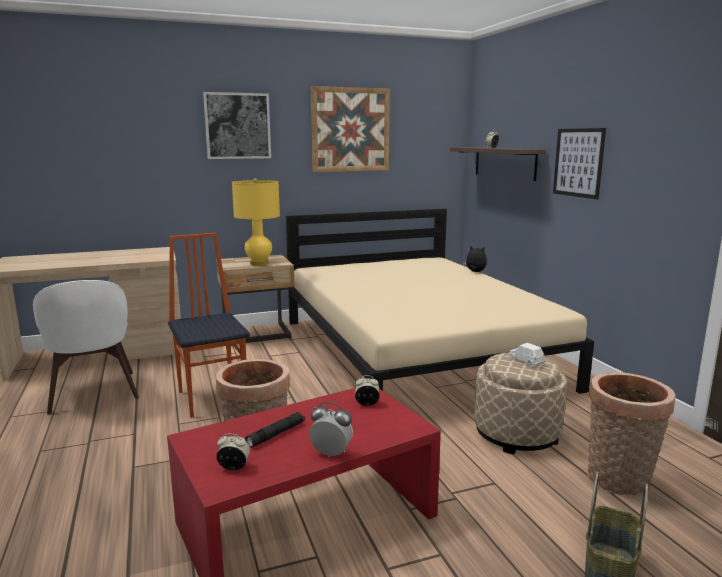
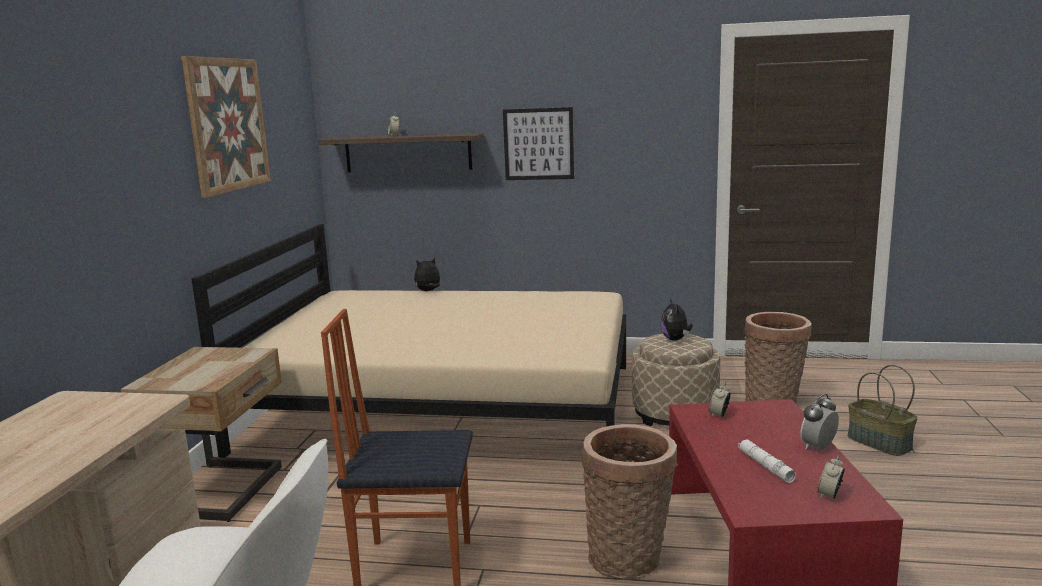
camera: 60 degrees left, 0 degrees up
picture [203,92,271,159] -> none
yellow table lamp [232,178,280,266] -> none
black flashlight [245,412,305,448] -> white flashlight [738,439,796,483]
white toy car [509,343,545,367] -> plush toy [661,299,693,341]

